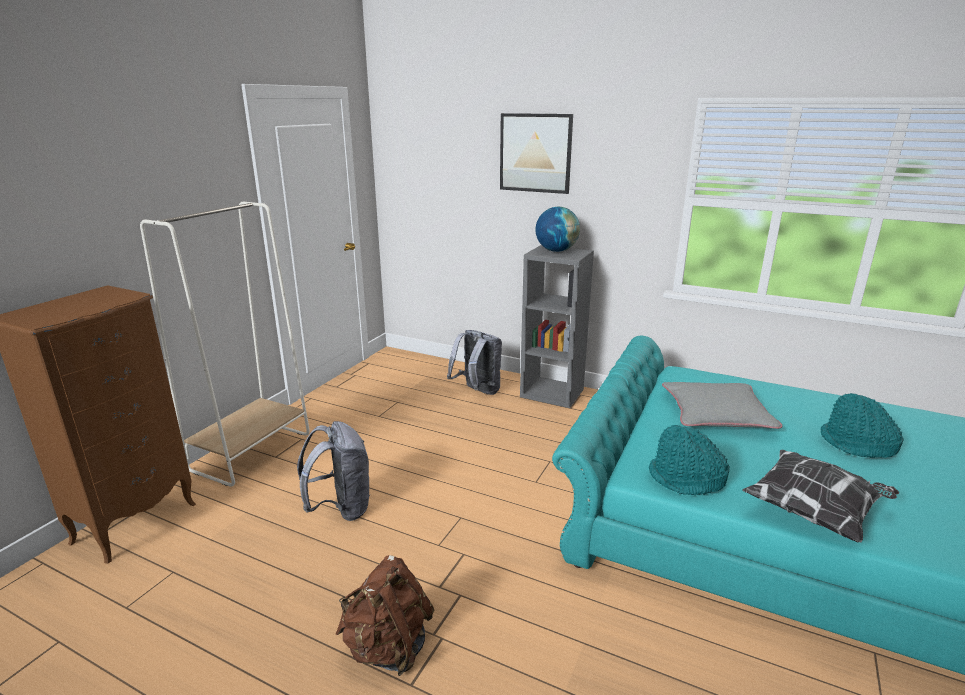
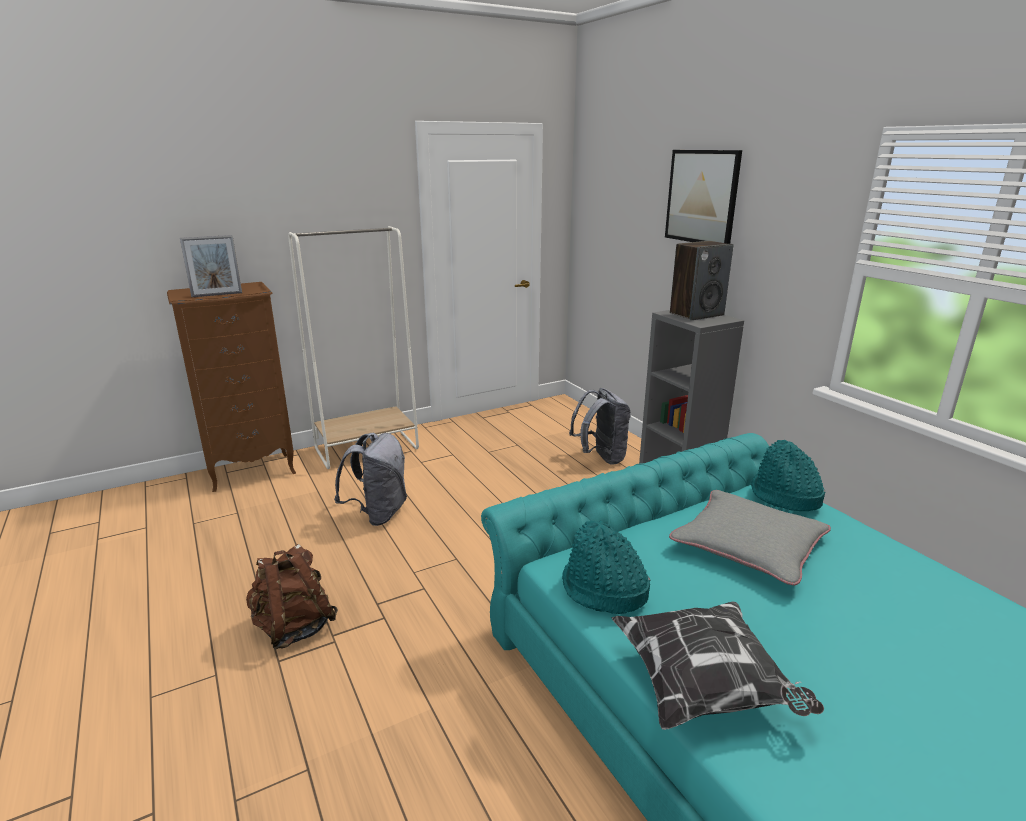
camera: 35 degrees right, 0 degrees up
globe [536,207,580,252] -> speaker [670,241,733,320]
turquoise hat [821,393,904,458] -> turquoise hat moved to [751,440,825,511]
none -> picture frame [180,235,242,297]

